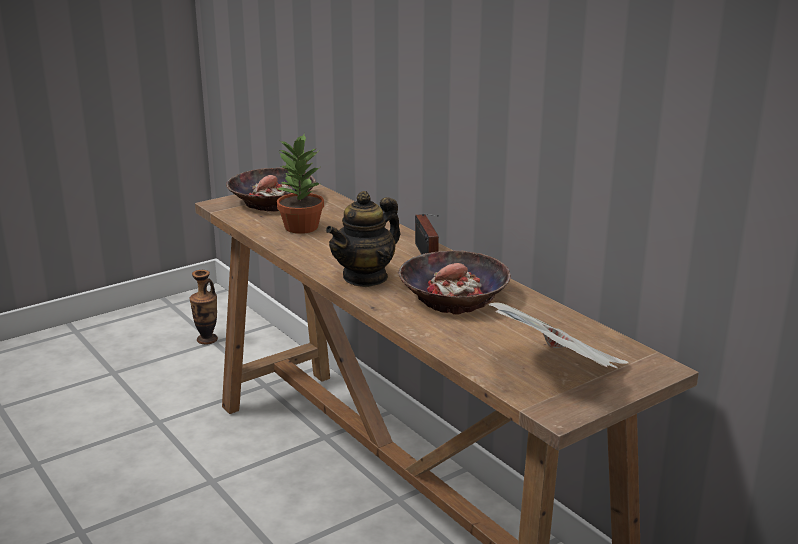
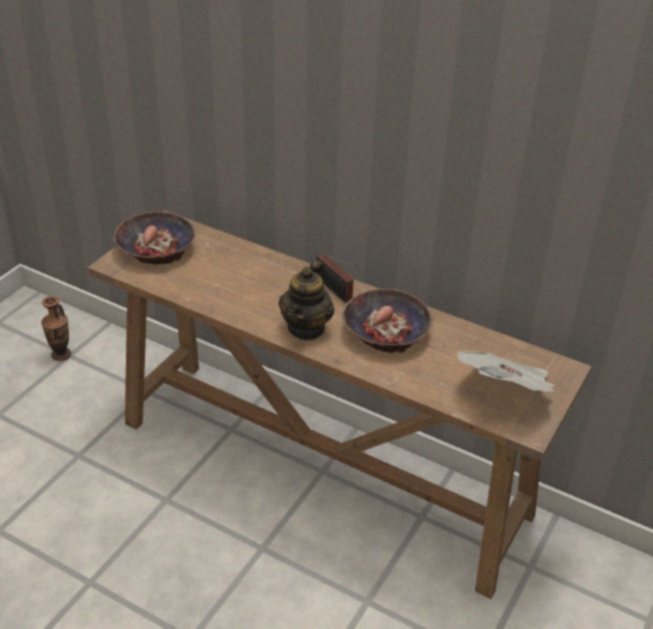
camera: 25 degrees left, 15 degrees up
potted plant [275,133,324,234] -> none

